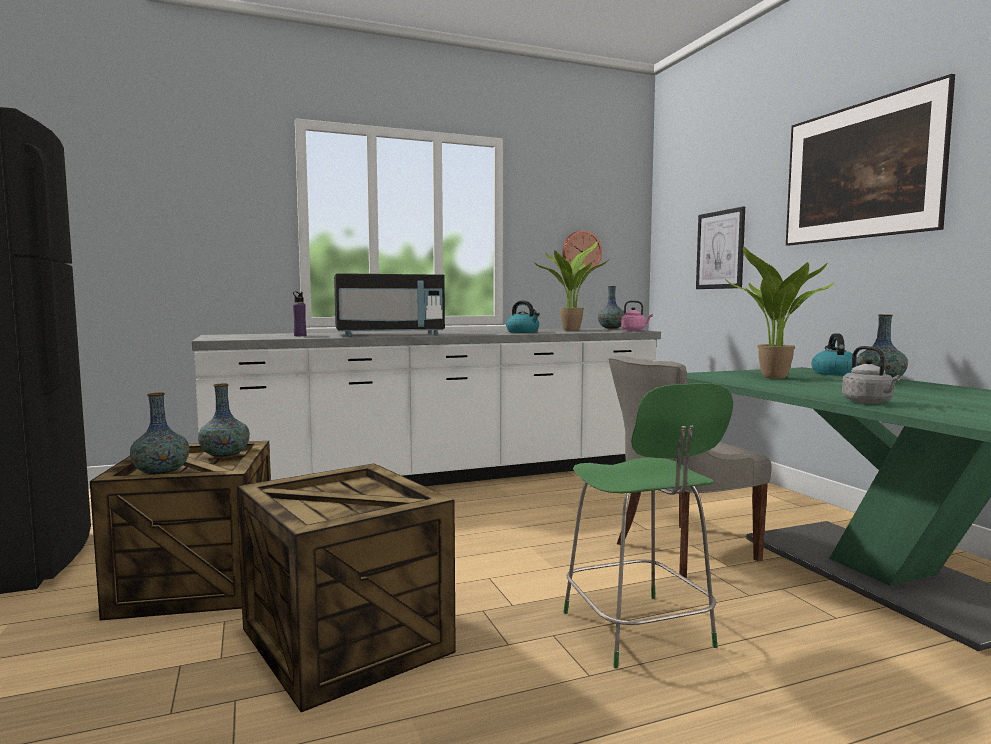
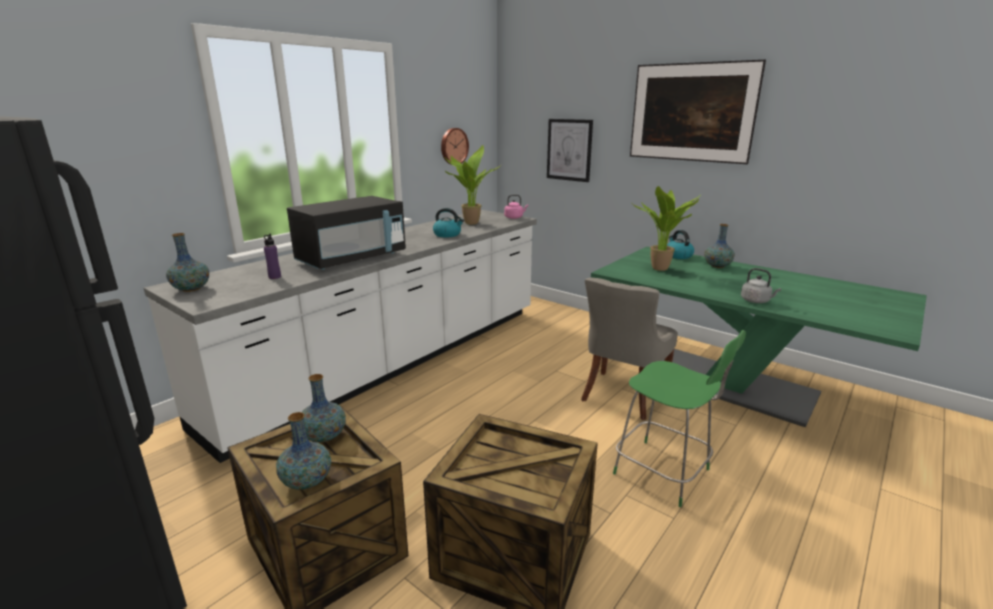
camera: 30 degrees left, 15 degrees up
vase [598,286,624,329] -> vase moved to [166,233,209,292]

